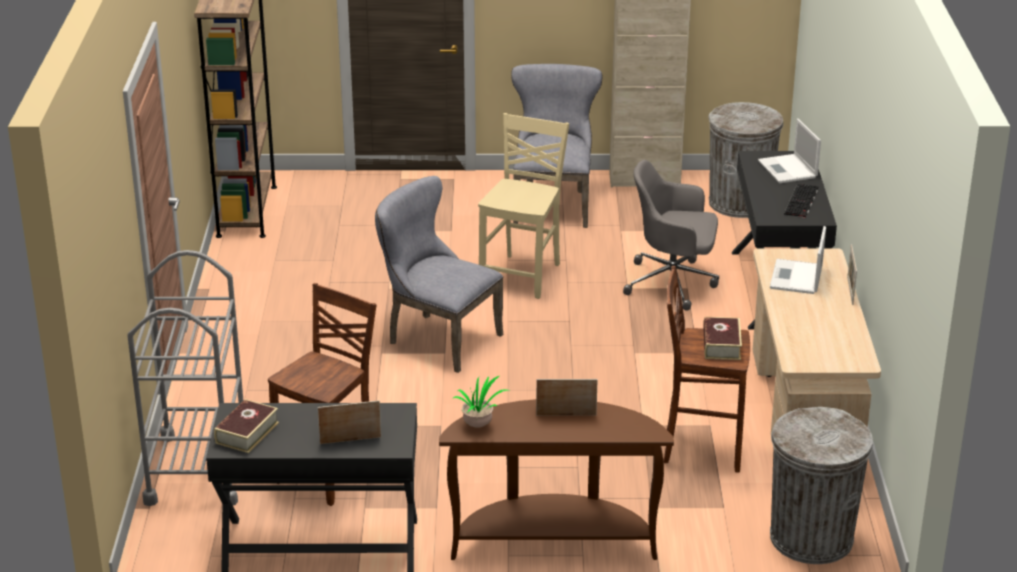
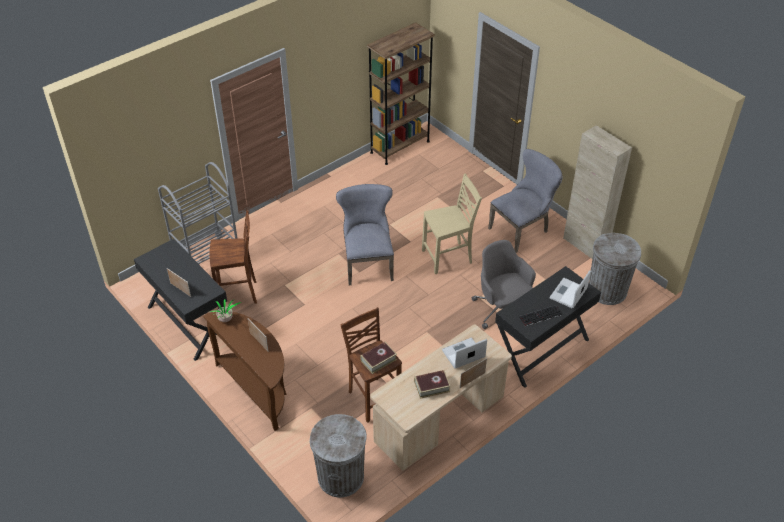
camera: 50 degrees right, 15 degrees up
book [214,399,279,453] -> book moved to [414,370,451,399]

